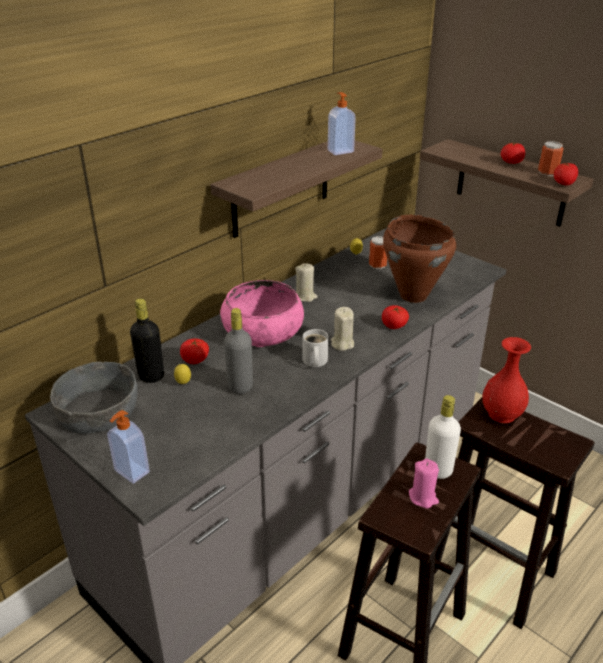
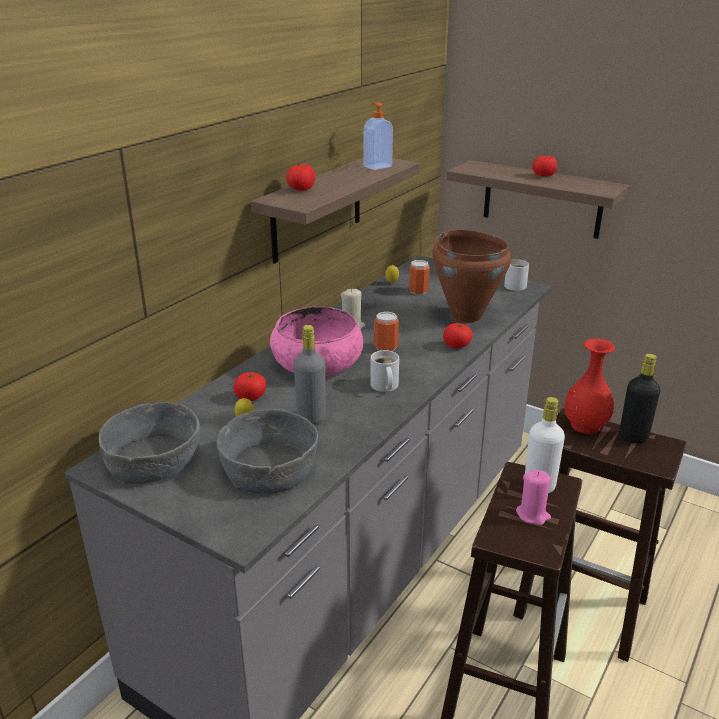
camera: 10 degrees left, 5 degrees down
soap dispenser [107,410,150,484] -> none
black bottle [130,299,164,383] -> black bottle moved to [619,354,660,444]
beige candle [331,307,354,351] -> none
can [538,141,564,176] -> can moved to [374,312,399,351]
tomato [554,162,578,185] -> tomato moved to [286,164,315,191]
none -> grey bowl [217,409,318,494]
none -> white mug [504,259,529,291]

